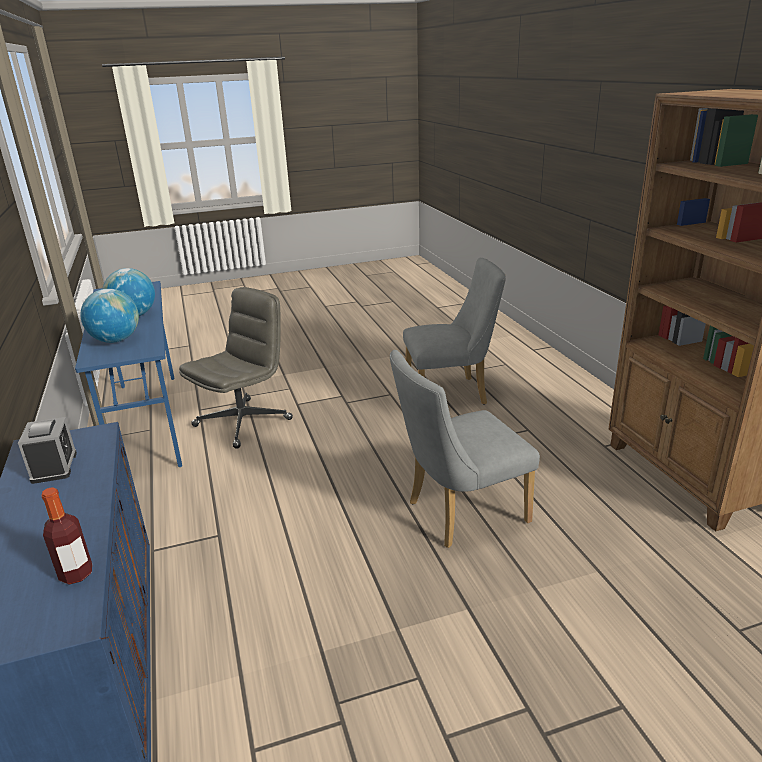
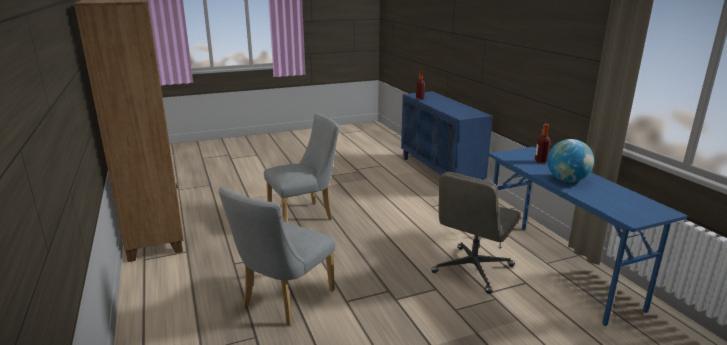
camera: 175 degrees right, 5 degrees down
alarm clock [18,417,77,484] -> none
globe [80,289,139,343] -> bottle [535,124,551,163]
grey chair [403,258,506,405] -> grey chair turned 45 degrees counterclockwise [219,187,335,326]

